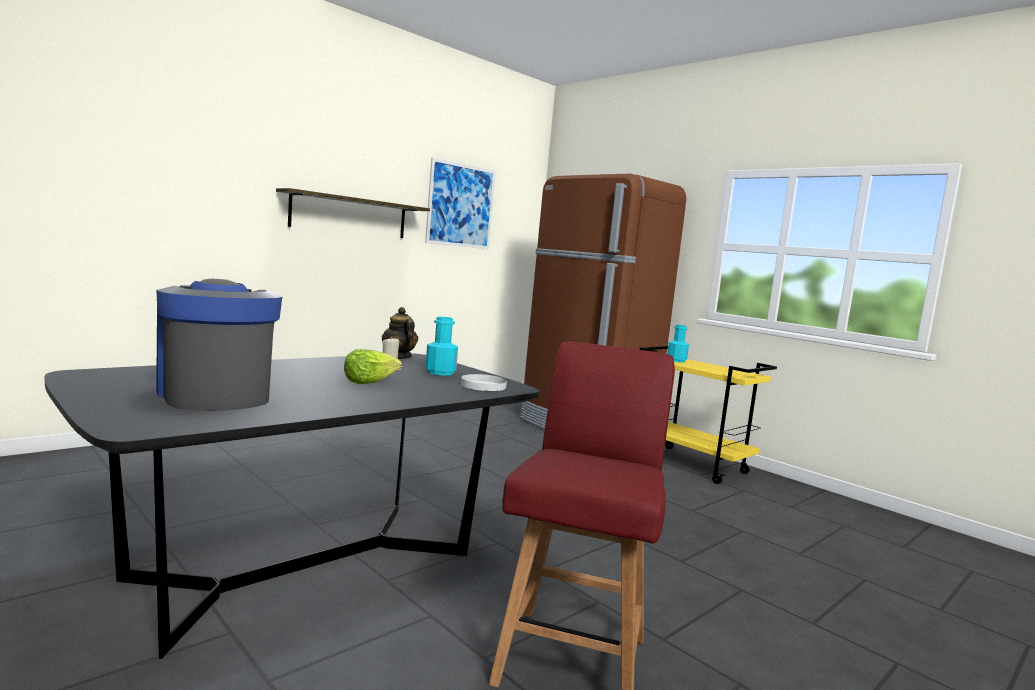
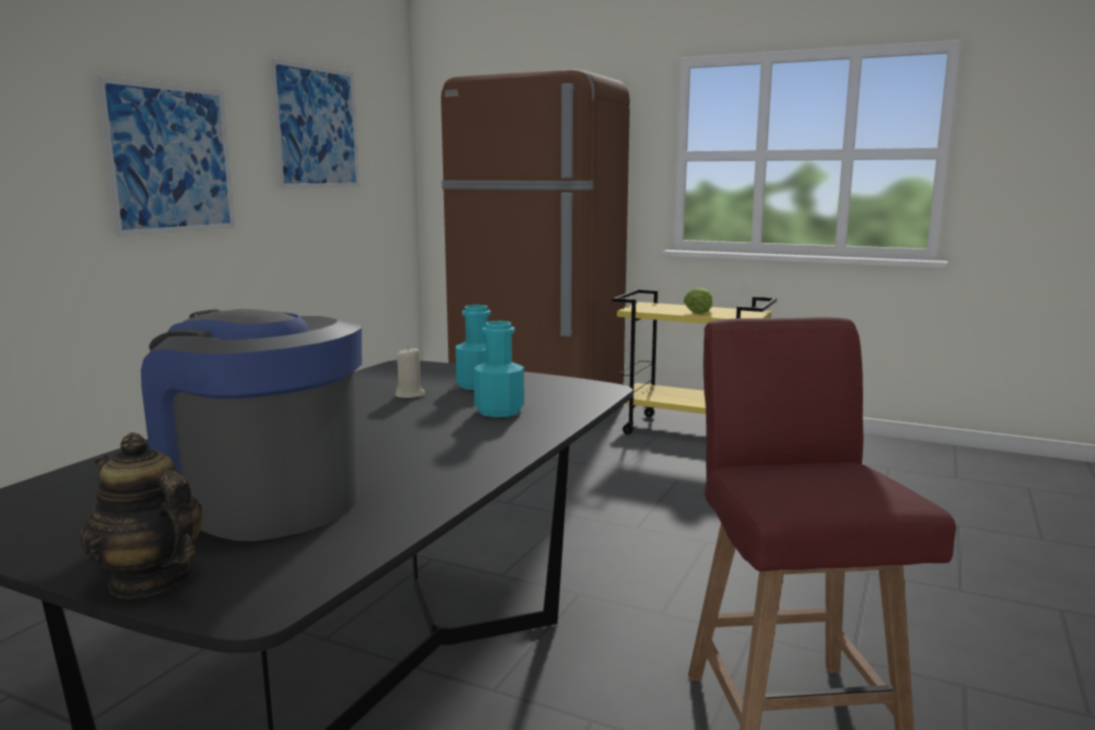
camera: 20 degrees left, 5 degrees up
shelf [276,188,430,238] -> picture [96,76,235,237]
lettuce [344,349,402,384] -> lettuce moved to [684,288,713,314]
teapot [382,307,418,359] -> teapot moved to [80,433,202,598]
white plate [461,374,507,391] -> none
turquoise bottle [667,325,689,362] -> turquoise bottle moved to [474,321,524,417]

